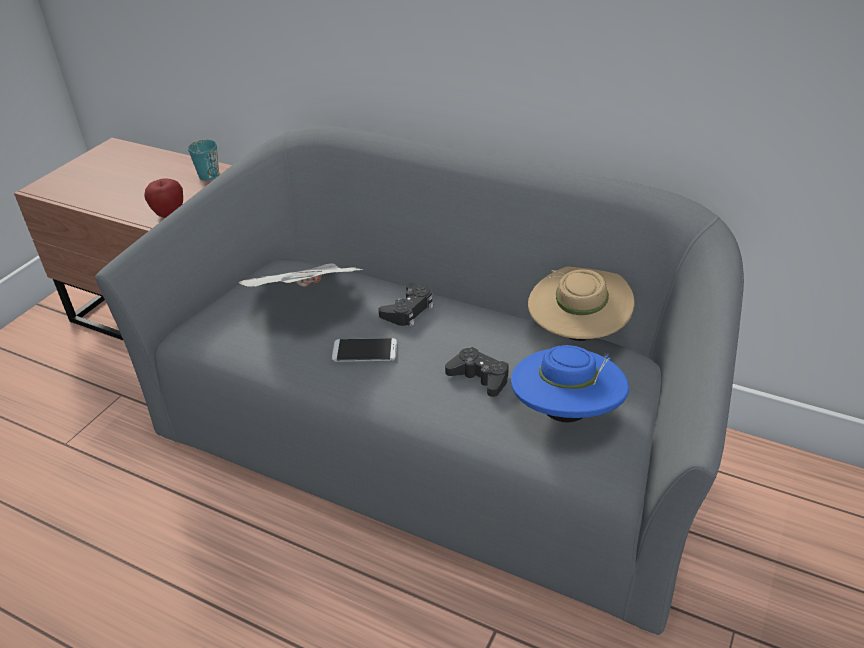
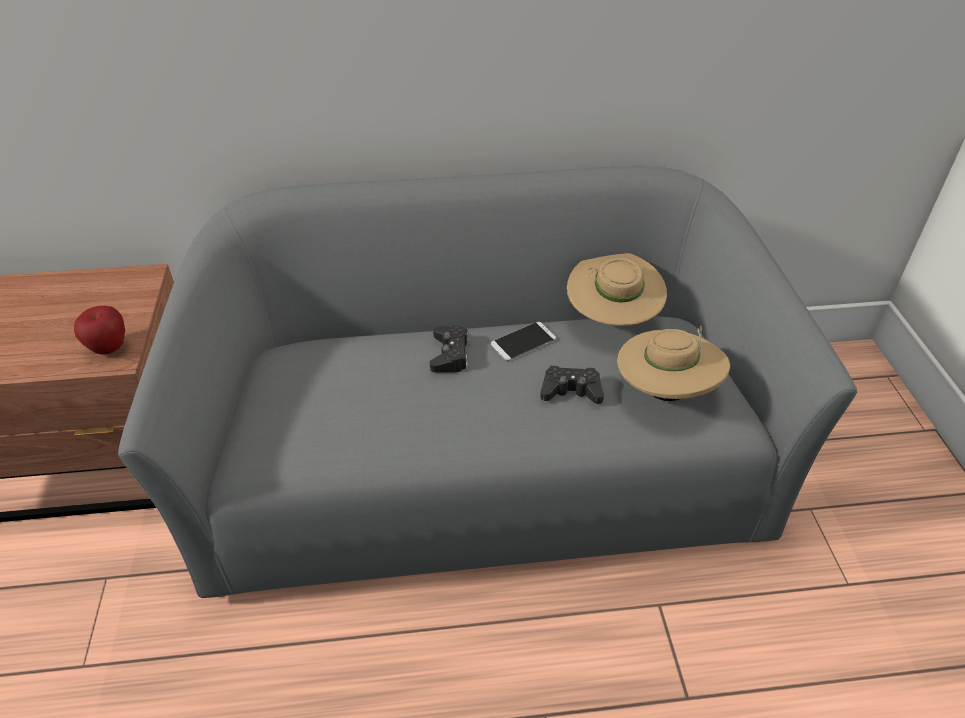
camera: 35 degrees left, 5 degrees up
turquoise mug [188,140,219,181] -> none
newspaper [239,263,361,287] -> none
phone [332,338,397,362] -> phone moved to [491,322,556,361]
blue hat [511,345,629,422] -> beige hat [617,326,730,401]

